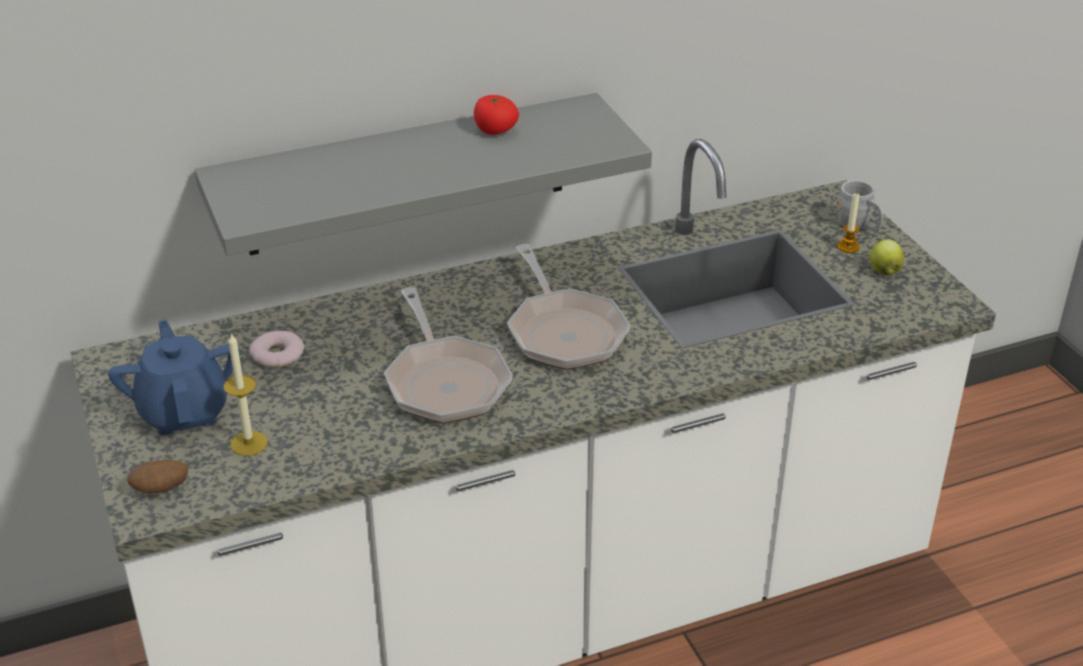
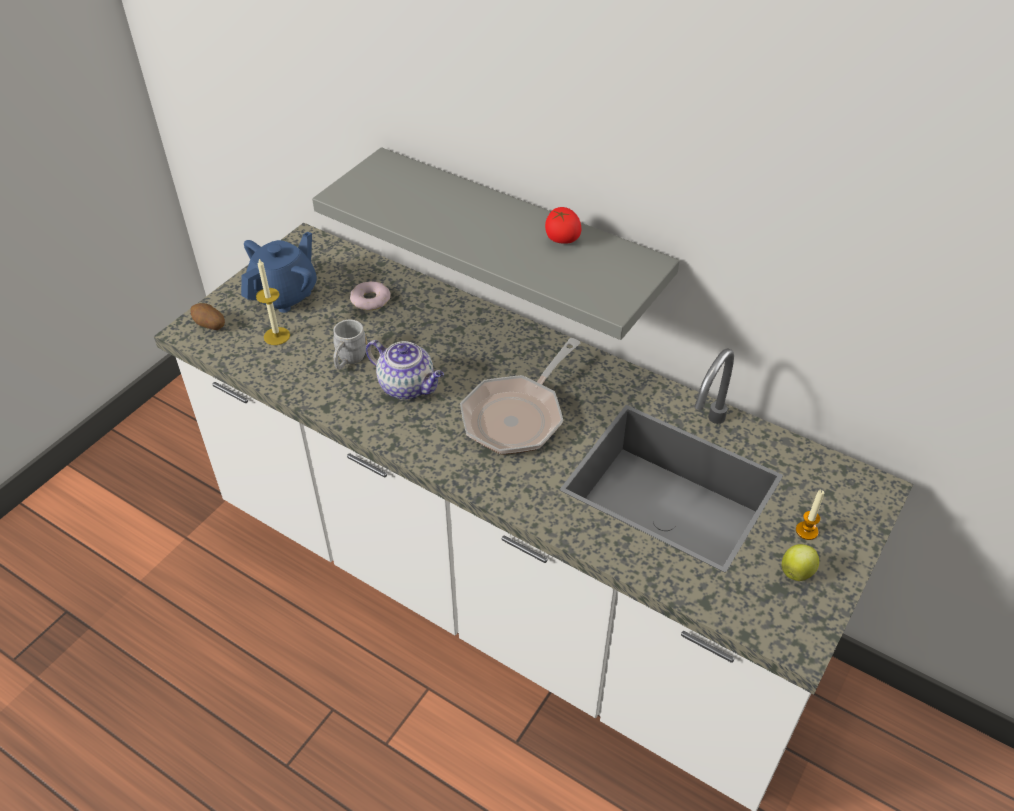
camera: 55 degrees right, 10 degrees up
frying pan [384,287,513,424] -> teapot [366,340,444,400]
grey mug [836,180,884,231] -> grey mug moved to [333,320,367,370]

